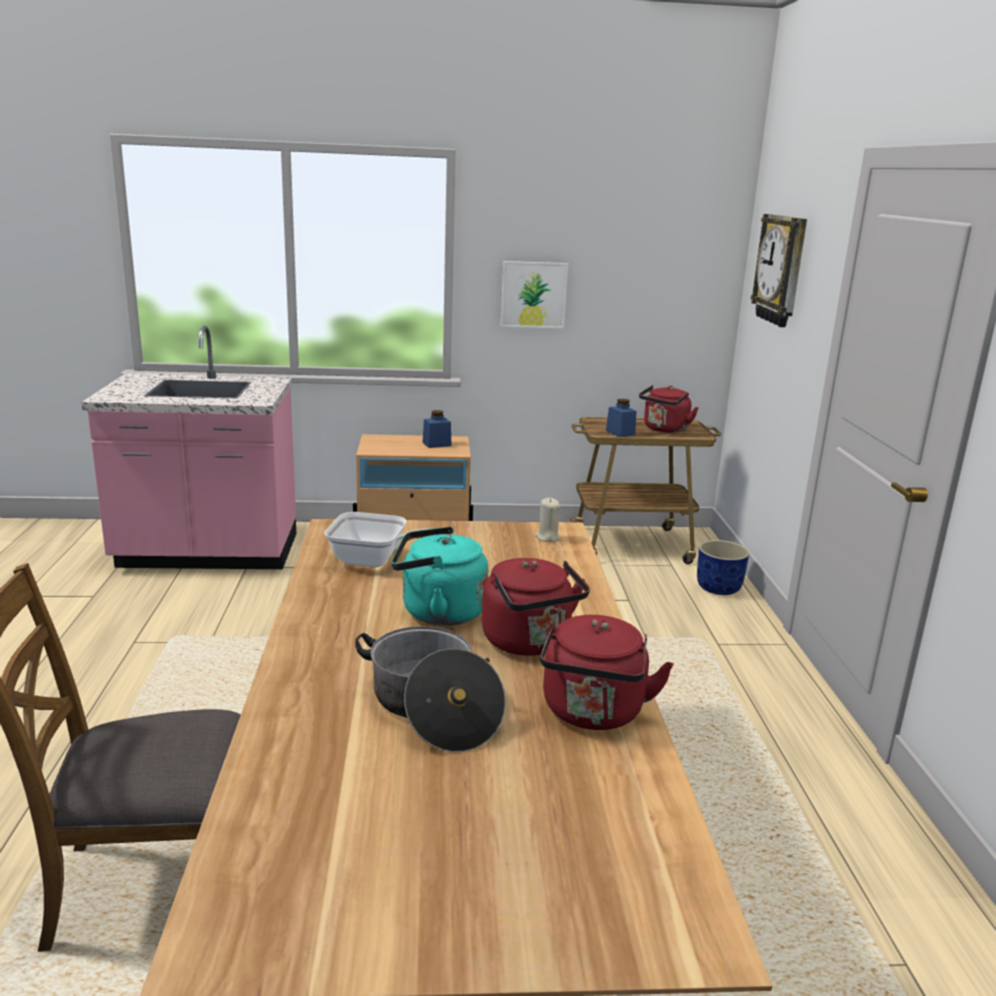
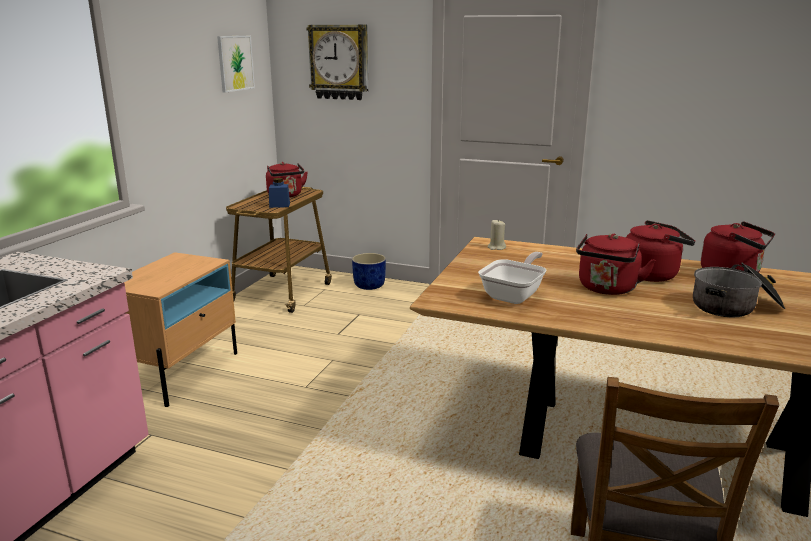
camera: 65 degrees left, 0 degrees up
turquoise kettle [391,527,488,626] -> red kettle [576,234,656,295]
blue jar [423,410,451,448] -> none
picture [501,261,568,329] -> picture moved to [217,36,255,93]

